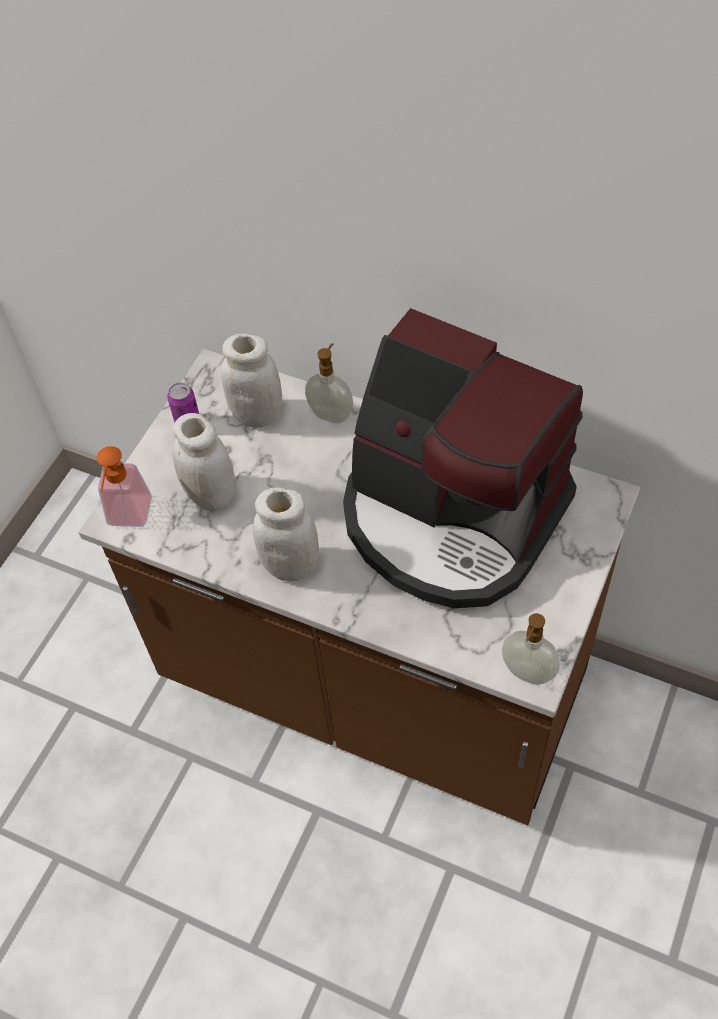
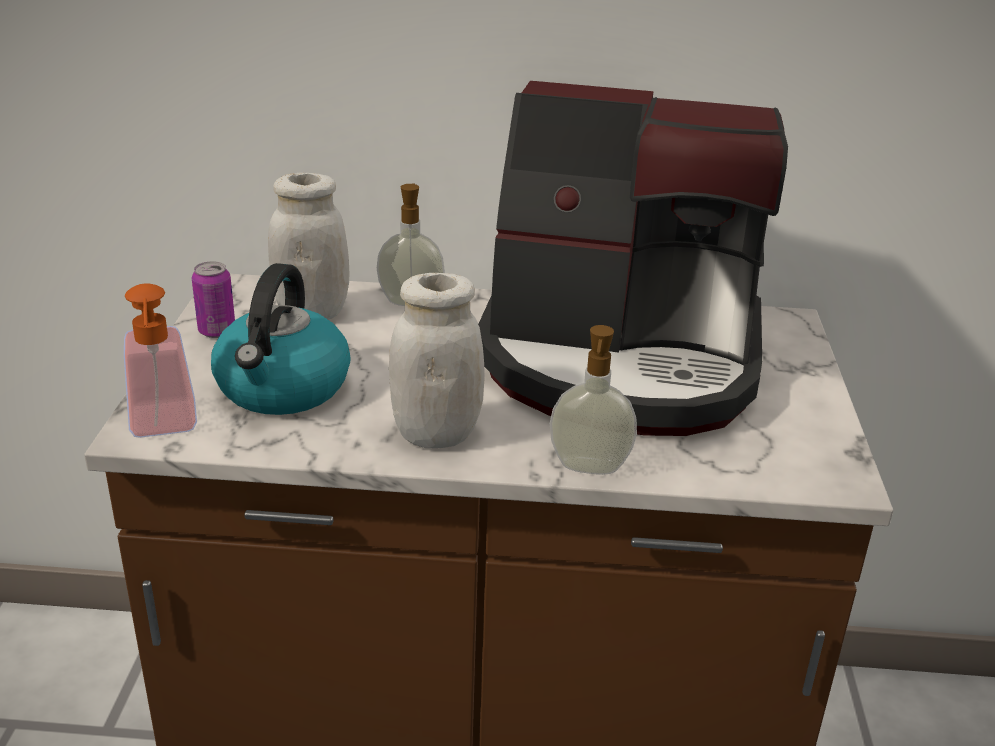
camera: 25 degrees left, 25 degrees down
white jar [172,413,235,511] -> kettle [211,263,350,415]
soap dispenser [502,613,560,685] -> soap dispenser moved to [550,325,637,475]

